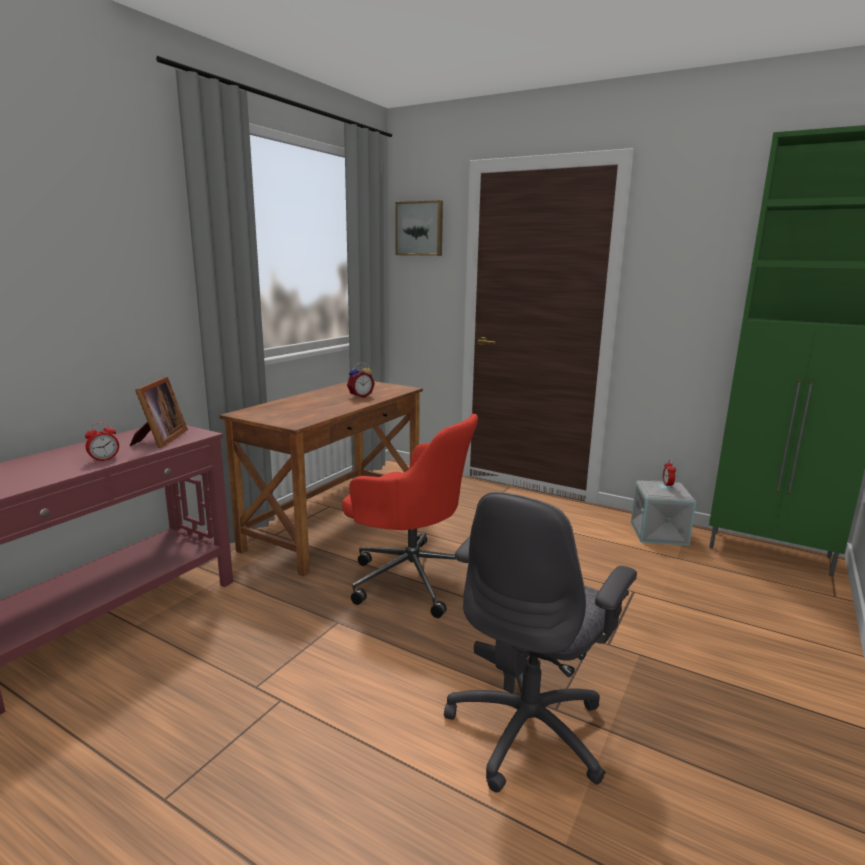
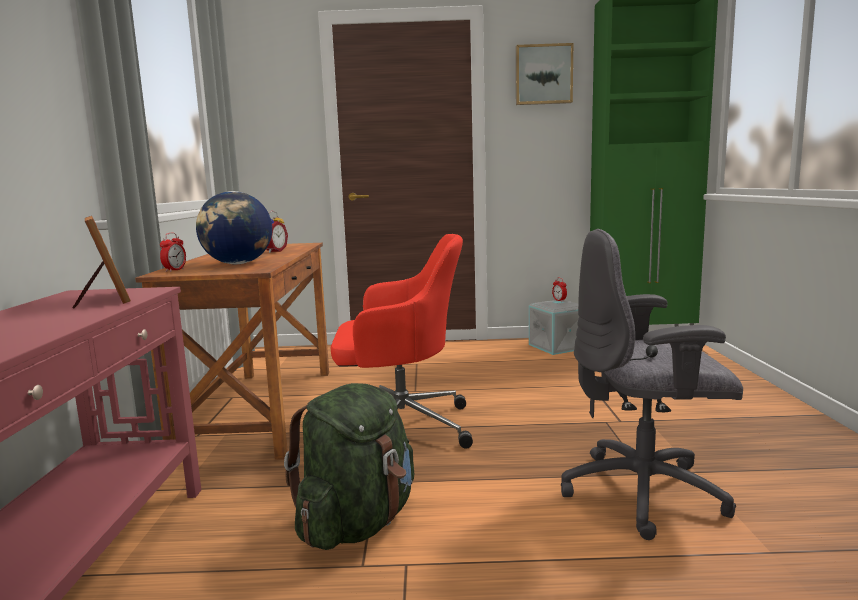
camera: 30 degrees left, 5 degrees down
alarm clock [85,422,119,463] -> alarm clock moved to [160,233,186,272]
picture [395,200,443,256] -> picture moved to [516,43,573,105]
grey office chair [444,492,637,793] -> grey office chair turned 90 degrees clockwise [561,229,743,540]
none -> globe [196,191,272,264]
none -> green backpack [284,383,414,550]

